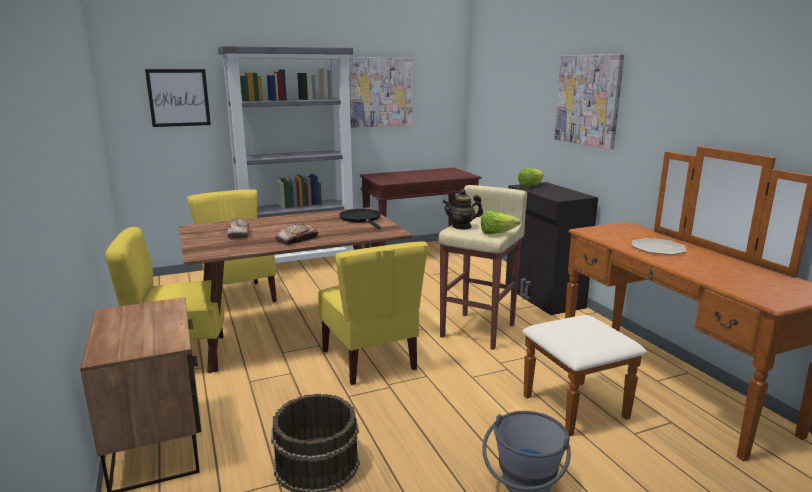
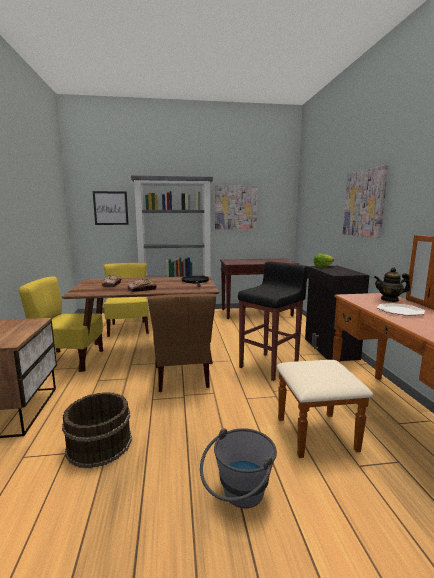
camera: 15 degrees right, 5 degrees down
yellow chair [318,242,428,385] -> brown chair [148,294,216,392]
beige stool [438,185,527,350] -> black stool [238,261,308,381]
teapot [442,189,483,230] -> teapot moved to [374,268,410,302]
lettuce [481,210,520,234] -> none

